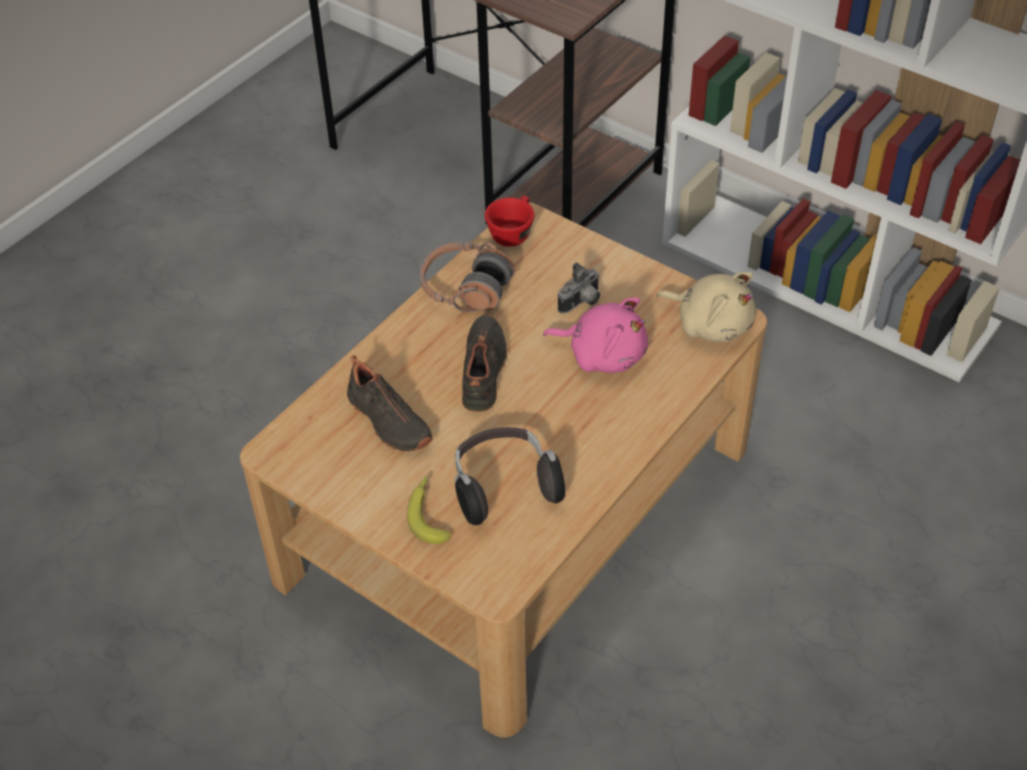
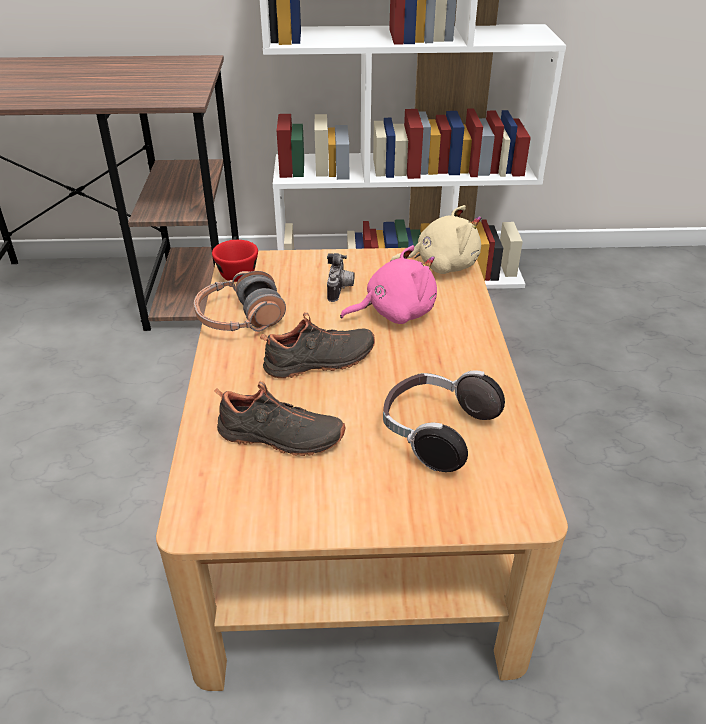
camera: 40 degrees left, 10 degrees down
banana [407,475,451,544] -> none
black shoe [462,315,507,412] -> black shoe turned 105 degrees clockwise [260,312,375,378]

